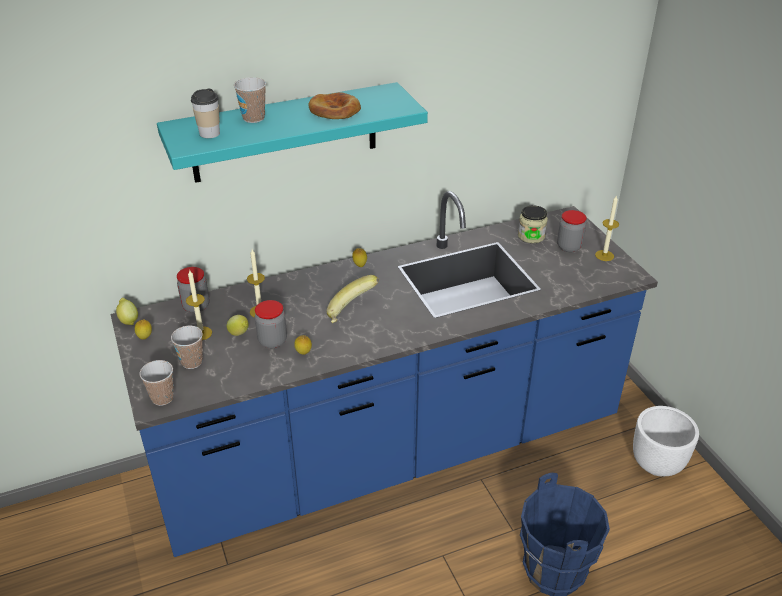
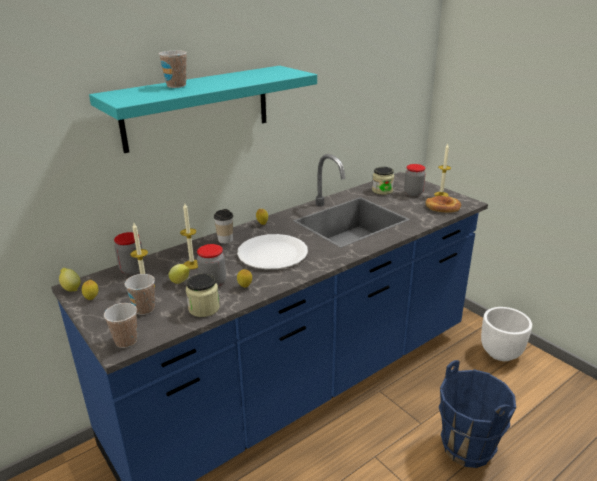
camera: 15 degrees left, 10 degrees down
cup [191,88,220,138] -> cup moved to [214,209,233,244]
bread [308,92,361,119] -> bread moved to [425,196,461,213]
banana [327,275,379,323] -> white plate [237,234,308,269]
none -> jar [186,273,220,317]

